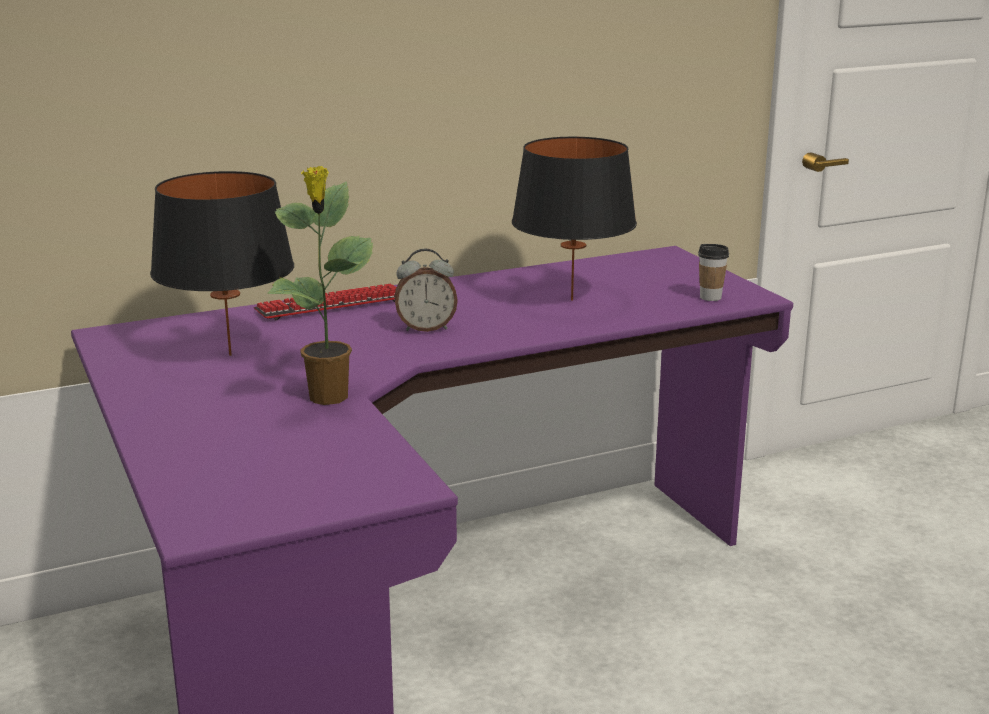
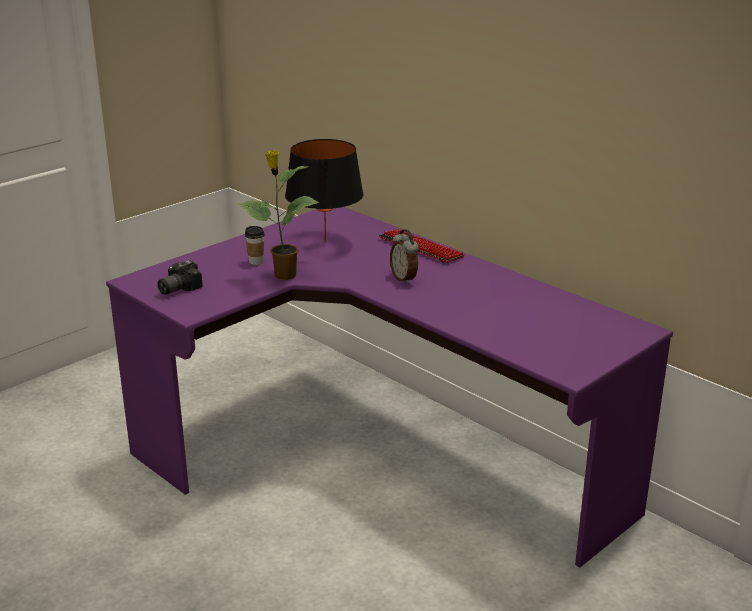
camera: 70 degrees right, 5 degrees up
black table lamp [512,137,637,301] -> none
cup [698,244,729,301] -> cup moved to [245,226,265,265]
none -> camera [158,260,203,295]

